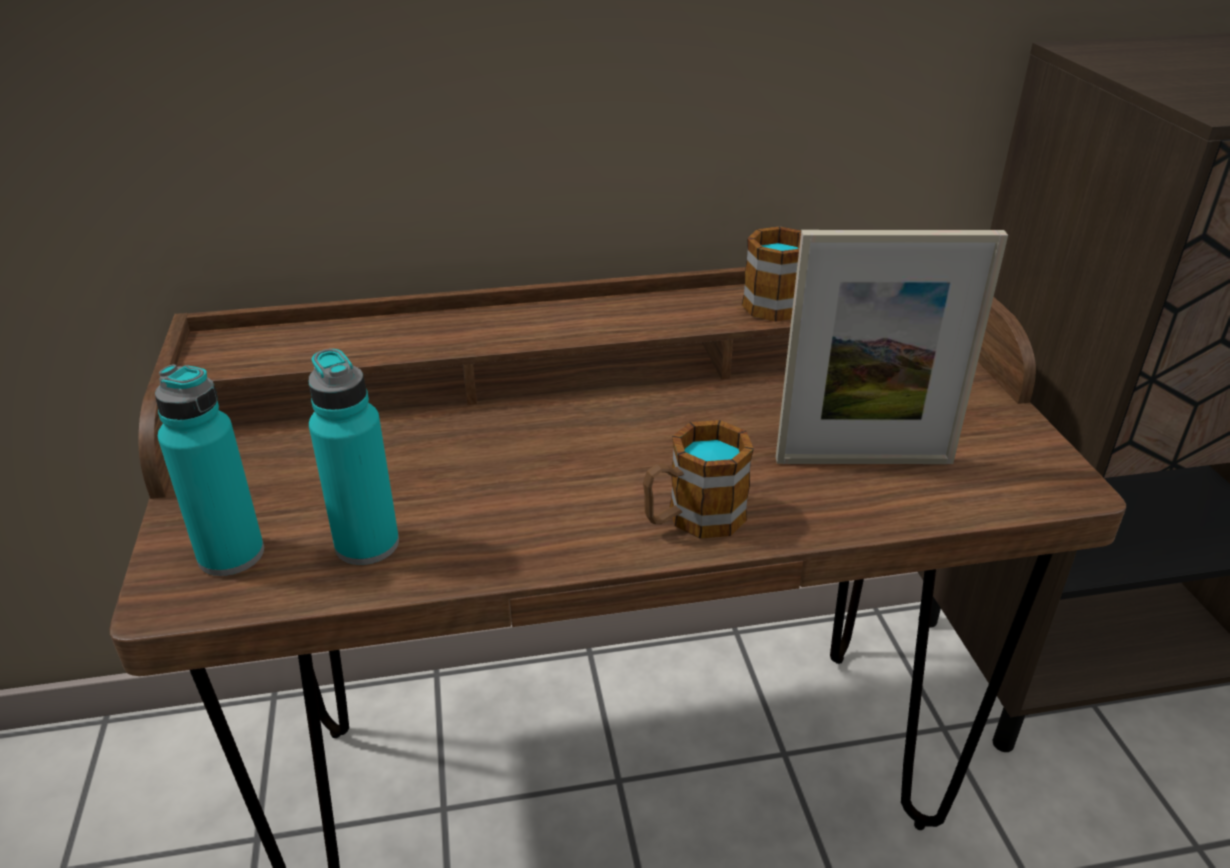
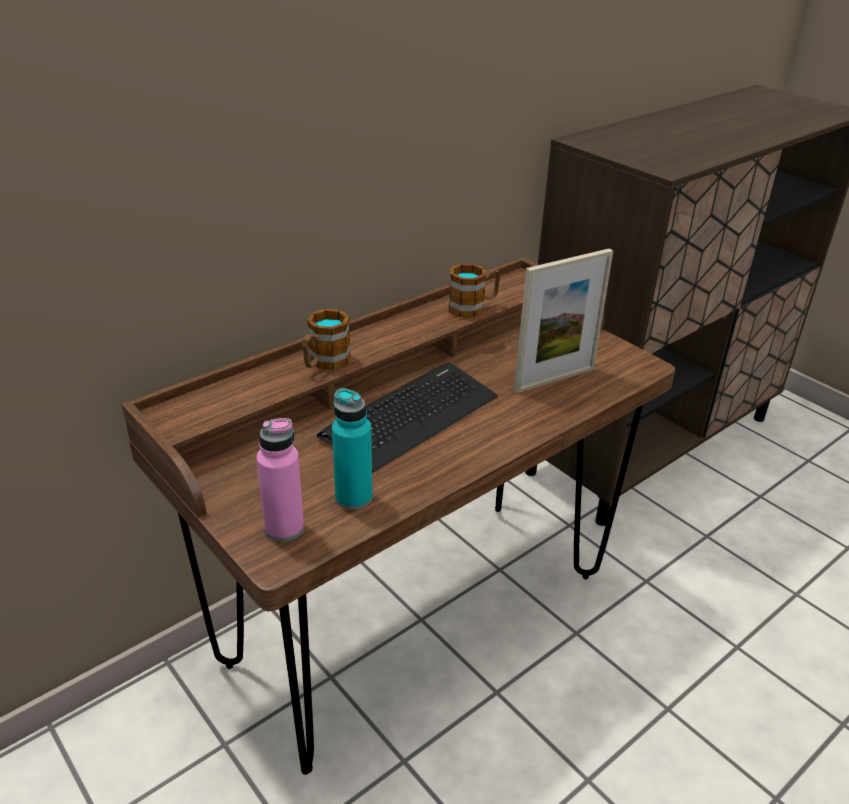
camera: 30 degrees left, 0 degrees up
turquoise bottle [155,364,264,576] -> pink bottle [256,418,304,542]
mug [643,420,754,539] -> mug moved to [302,308,351,370]
none -> keyboard [317,363,498,473]

